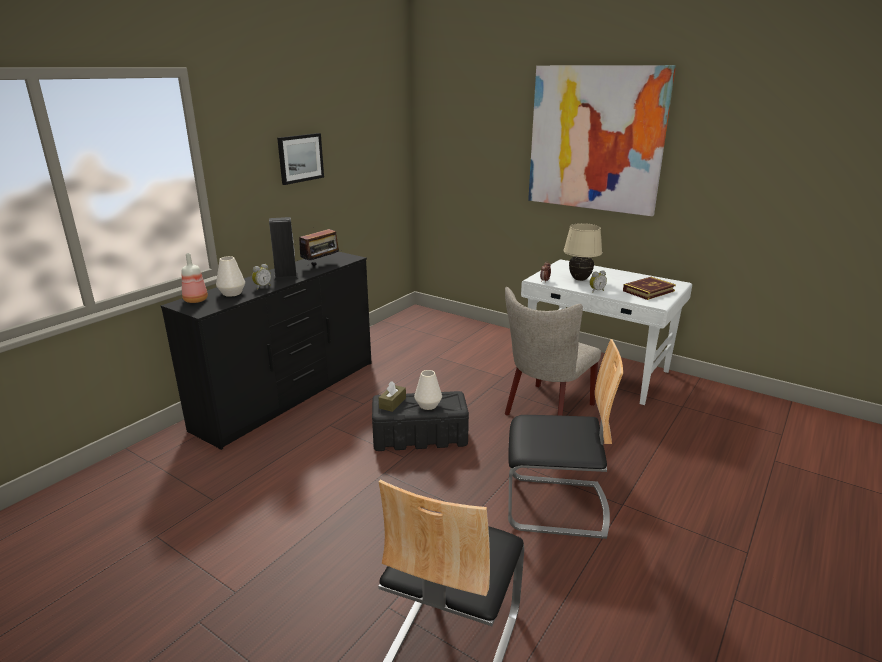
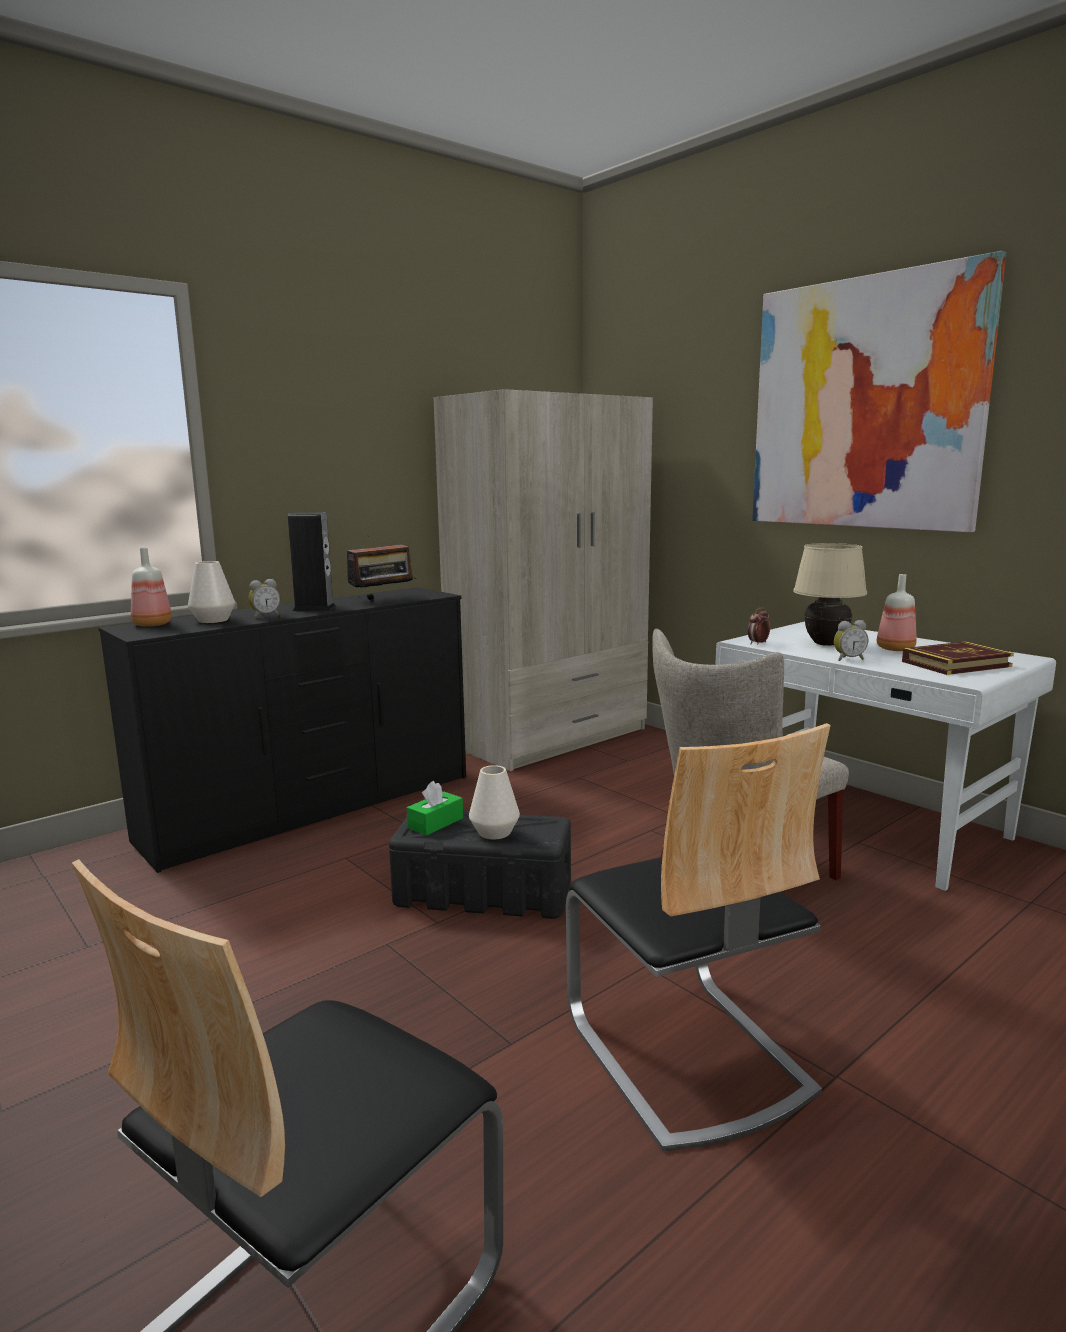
camera: 15 degrees right, 10 degrees down
picture [277,133,324,185] -> none
brown tissue box [379,381,406,412] -> green tissue box [407,781,463,836]
chair [508,339,623,539] -> chair turned 45 degrees clockwise [566,723,831,1152]
none -> beige wardrobe [433,389,653,771]
none -> bottle [877,574,917,651]

